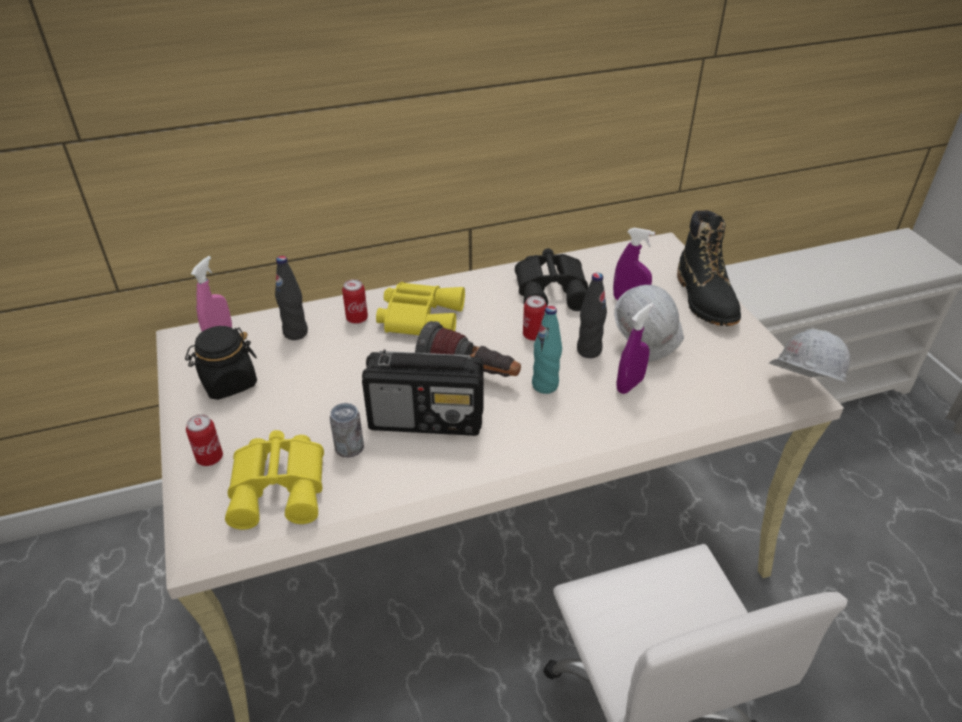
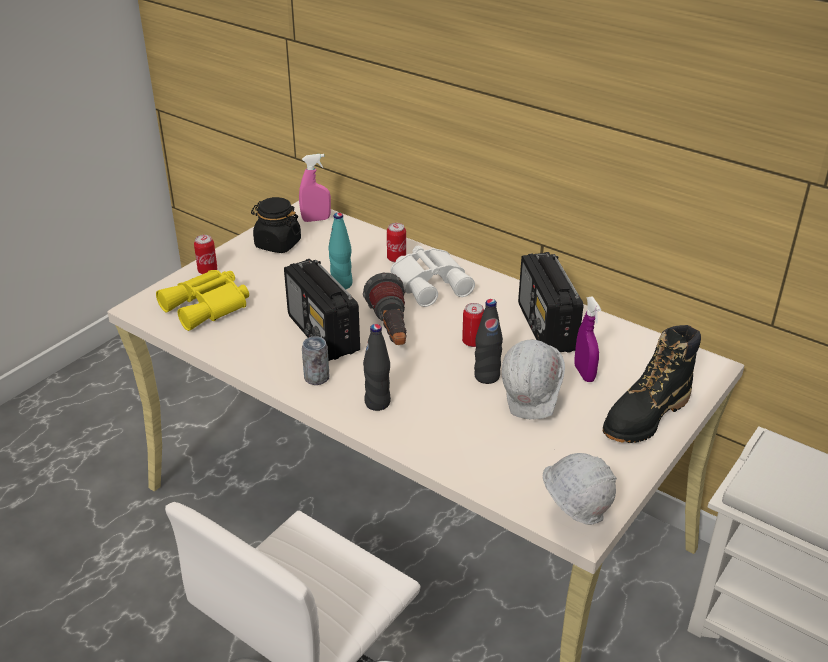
camera: 55 degrees right, 5 degrees down
black bottle [275,256,308,340] -> black bottle moved to [363,324,391,411]
can [330,403,364,458] -> can moved to [302,336,330,385]
yellow binoculars [376,282,465,335] -> white binoculars [391,246,475,307]
black binoculars [515,248,588,311] -> radio [518,252,583,353]
turquoise bottle [532,306,562,394] -> turquoise bottle moved to [328,213,353,290]
purple spray bottle [616,303,654,394] -> none

